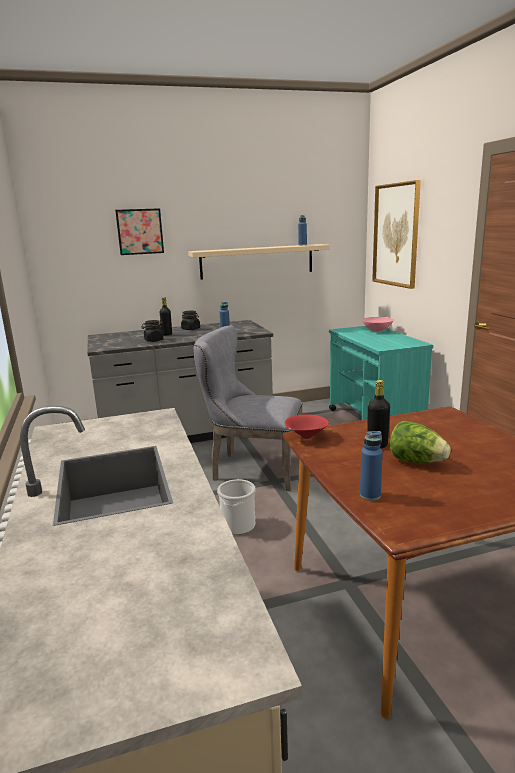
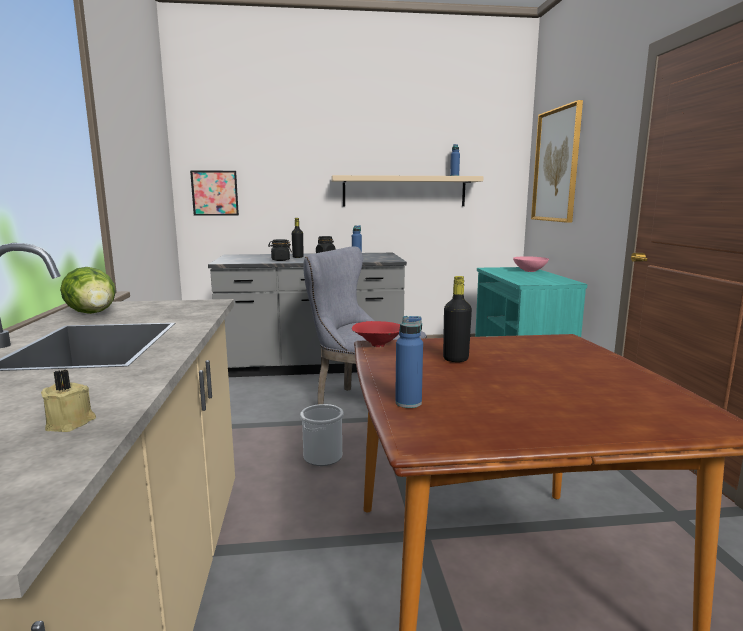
camera: 10 degrees right, 5 degrees down
picture [115,208,164,255] -> picture moved to [190,170,239,216]
lettuce [390,421,451,463] -> lettuce moved to [60,267,116,314]
none -> beige candle [41,369,96,432]

